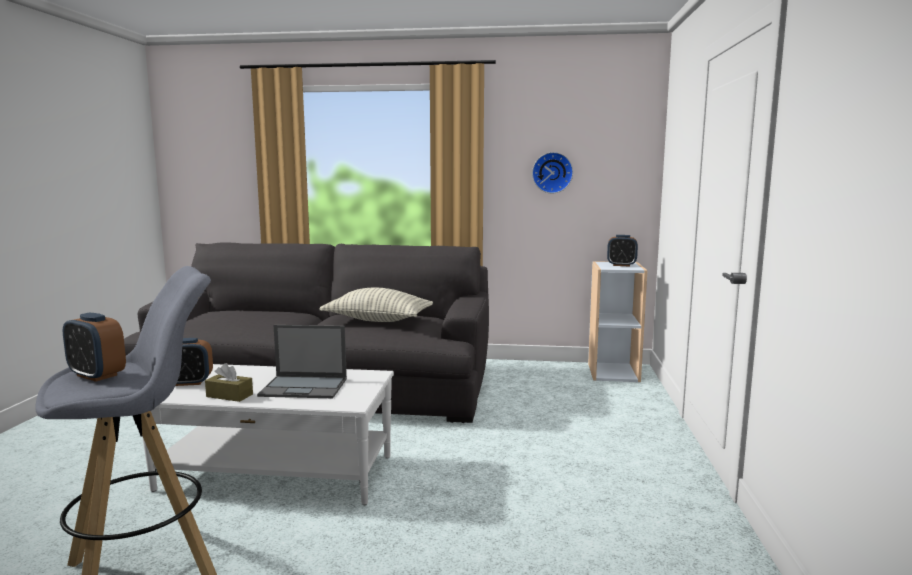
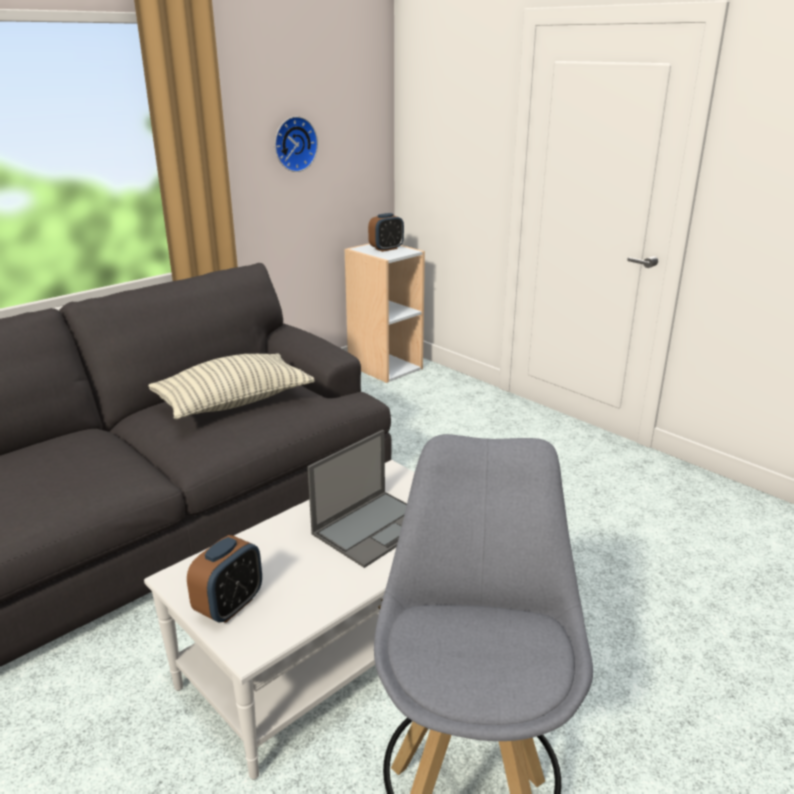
camera: 50 degrees left, 15 degrees up
alarm clock [63,313,126,382] -> none
brown tissue box [205,363,253,402] -> none

